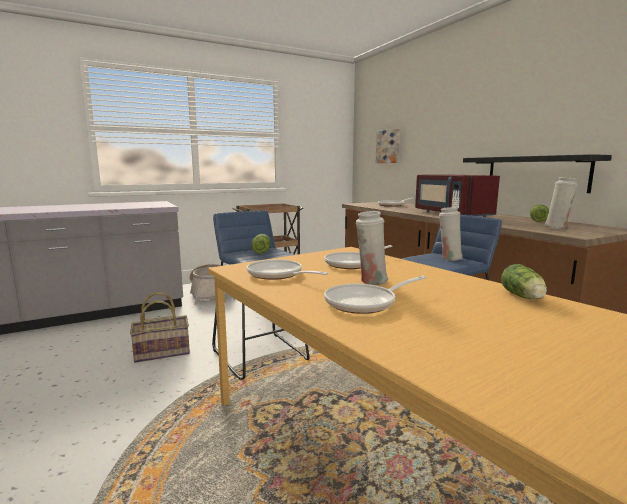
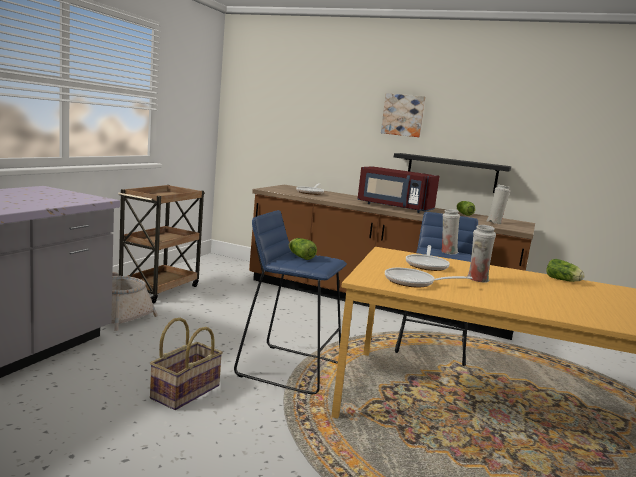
camera: 40 degrees left, 0 degrees up
frying pan [324,276,426,314] -> none
picture [376,129,400,163] -> picture moved to [381,93,426,137]

